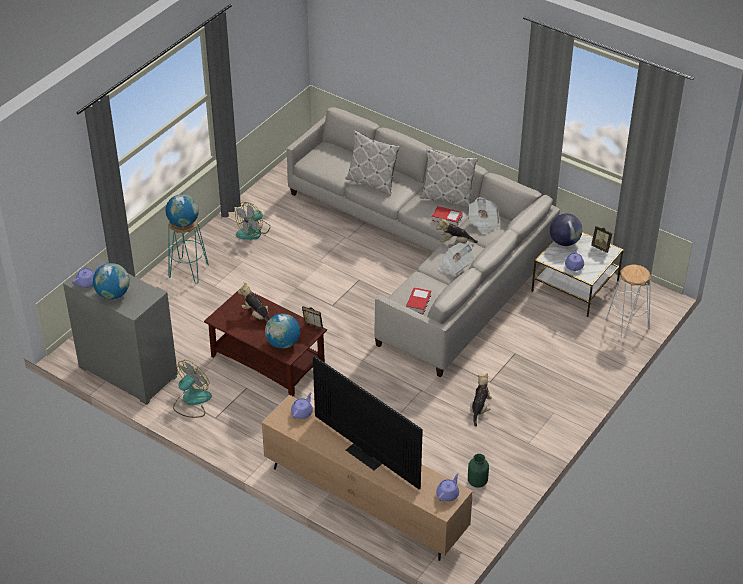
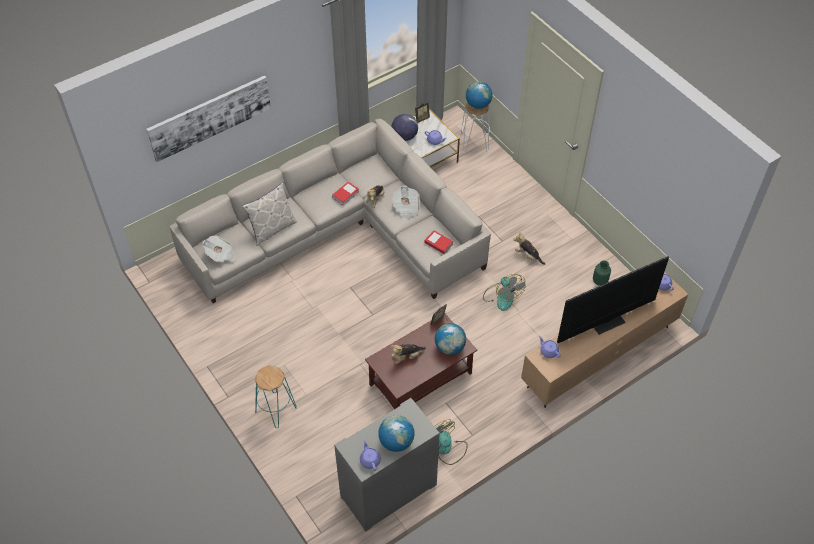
camera: 70 degrees left, 10 degrees up
globe [166,194,199,227] -> globe moved to [466,82,493,109]
fan [235,202,270,240] -> fan moved to [483,274,526,311]
pillow [420,148,478,208] -> none
newspaper [468,197,500,235] -> newspaper moved to [202,236,235,262]
none -> picture [147,75,271,162]

